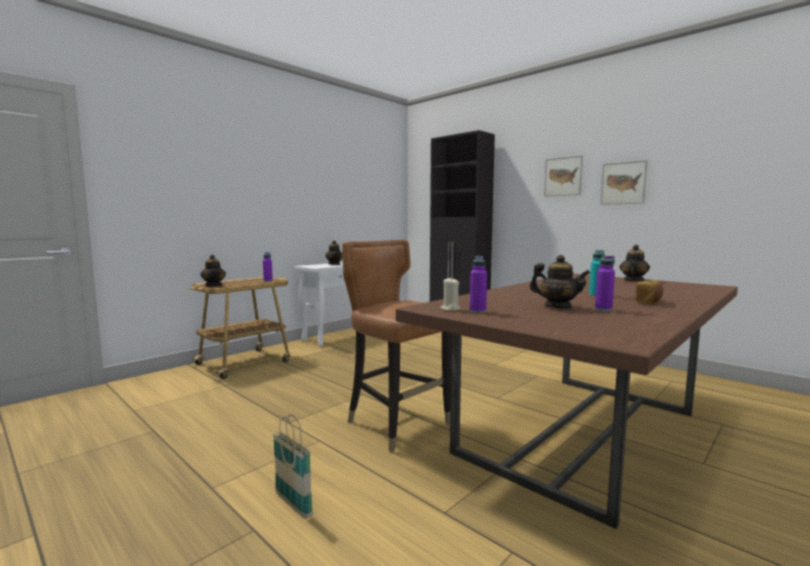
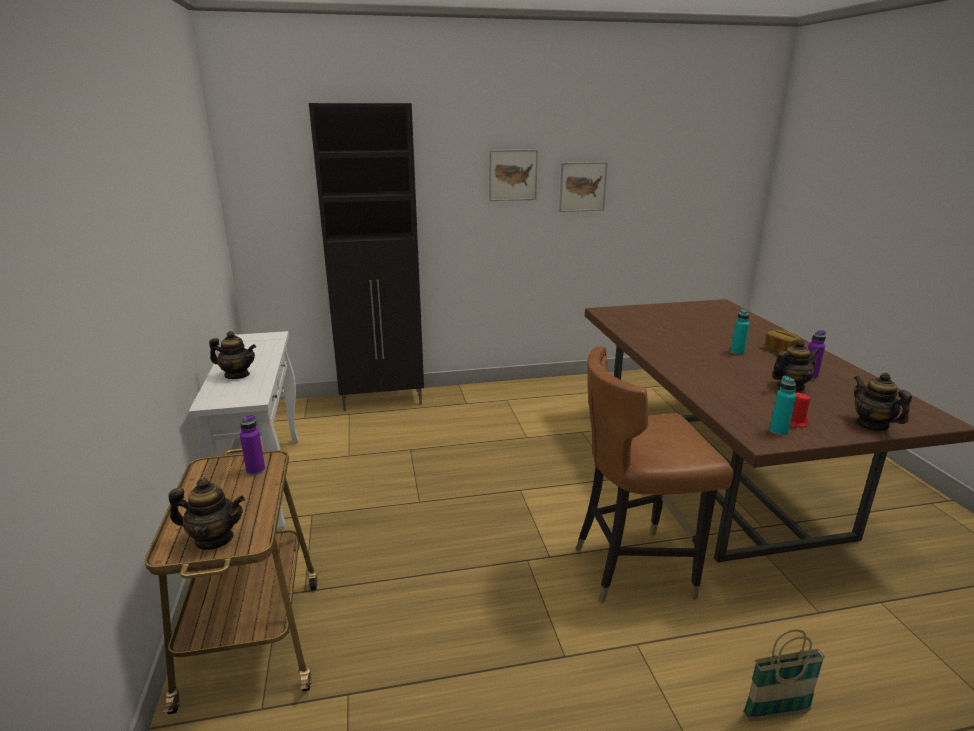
camera: 55 degrees left, 15 degrees up
beige candle [440,278,461,311] -> turquoise bottle [769,376,796,436]
purple bottle [470,256,487,313] -> red candle [790,393,811,428]
teapot [620,245,650,281] -> teapot moved to [854,372,912,431]

